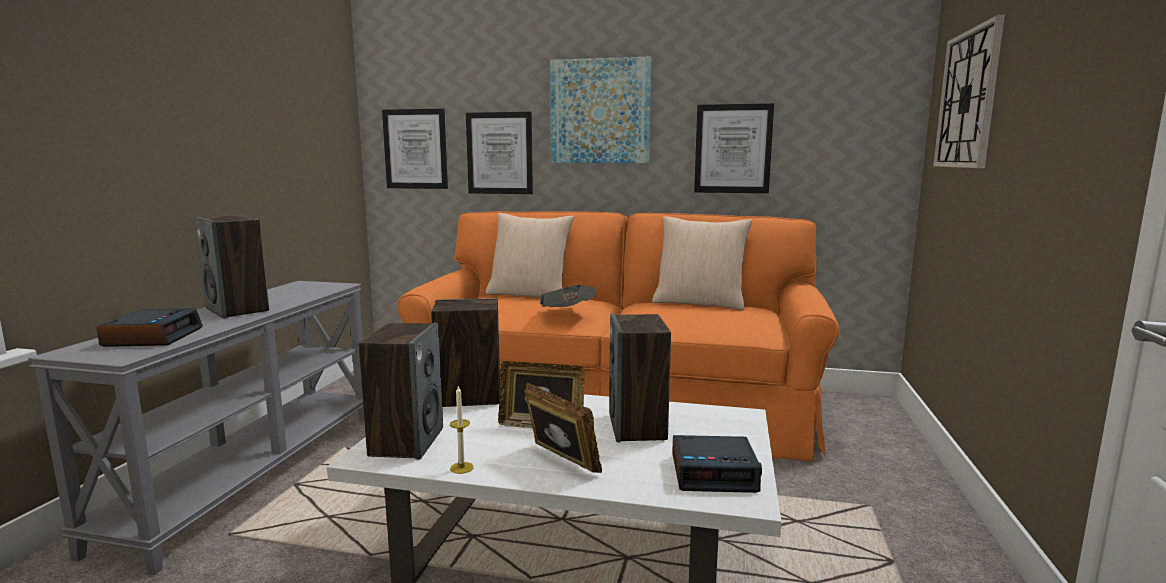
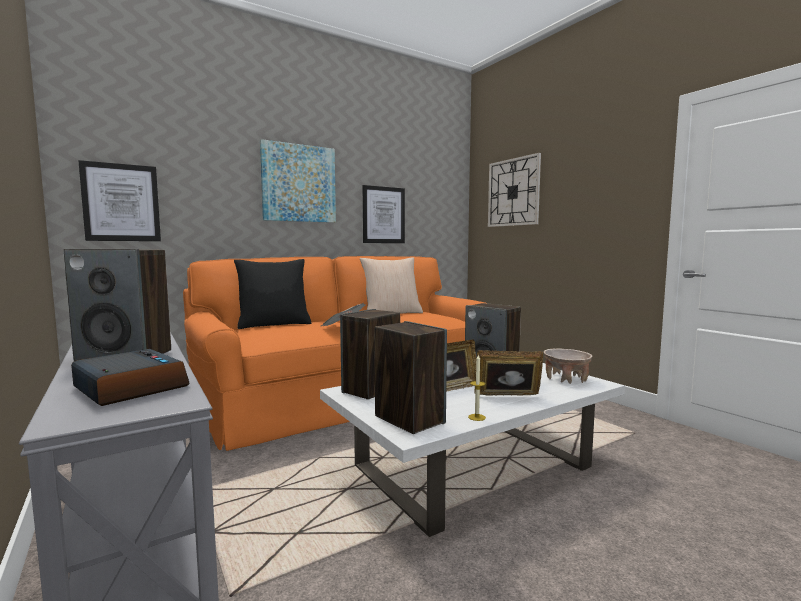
camera: 45 degrees left, 5 degrees down
picture [466,112,533,194] -> none
beige pillow [485,213,574,297] -> black pillow [234,259,311,329]
alarm clock [672,435,762,493] -> beige bowl [544,348,592,384]

